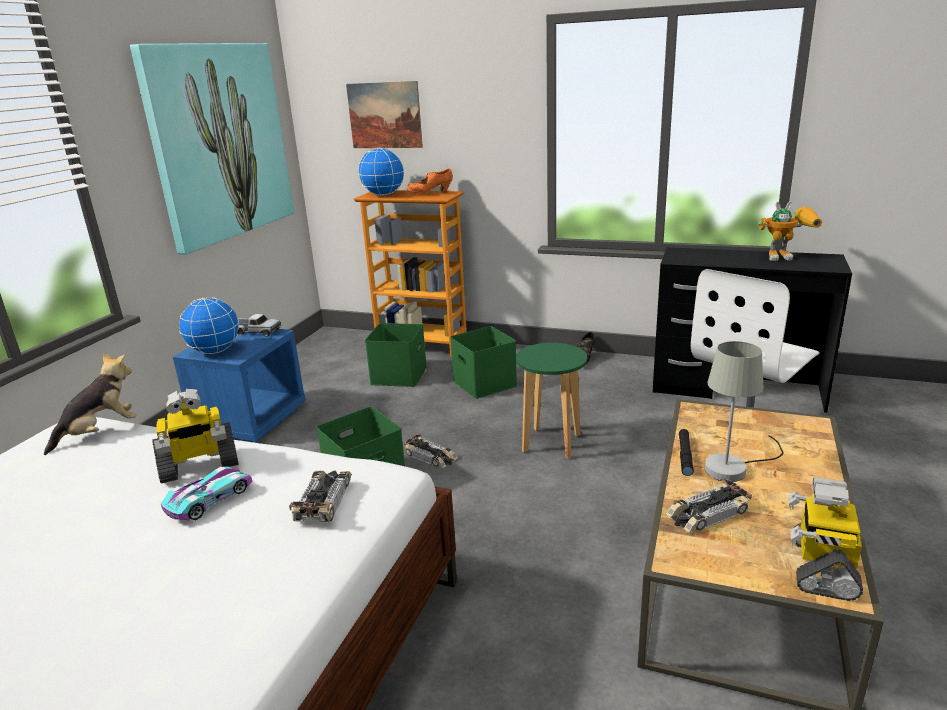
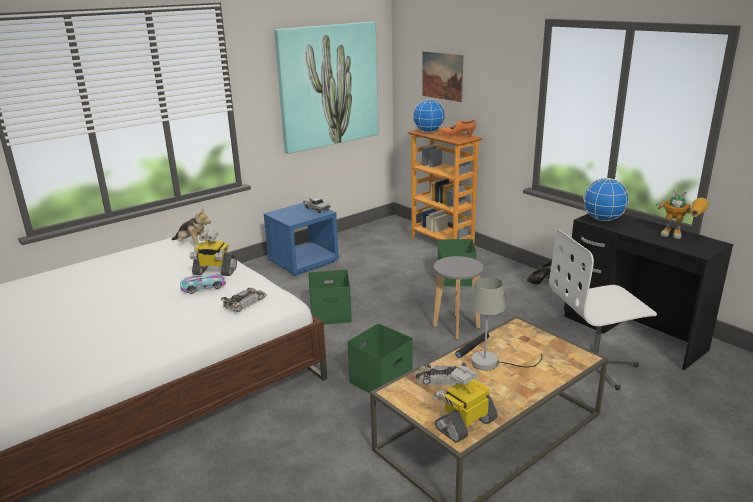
camera: 30 degrees right, 0 degrees up
plush toy [44,353,137,455] -> plush toy turned 45 degrees clockwise [172,208,211,245]
globe [179,297,239,354] -> globe moved to [583,178,629,221]
green storage box [365,323,427,387] -> green storage box moved to [347,324,413,394]
toy car [403,433,458,468] -> none
green stool [516,343,587,459] -> grey stool [433,256,483,339]

